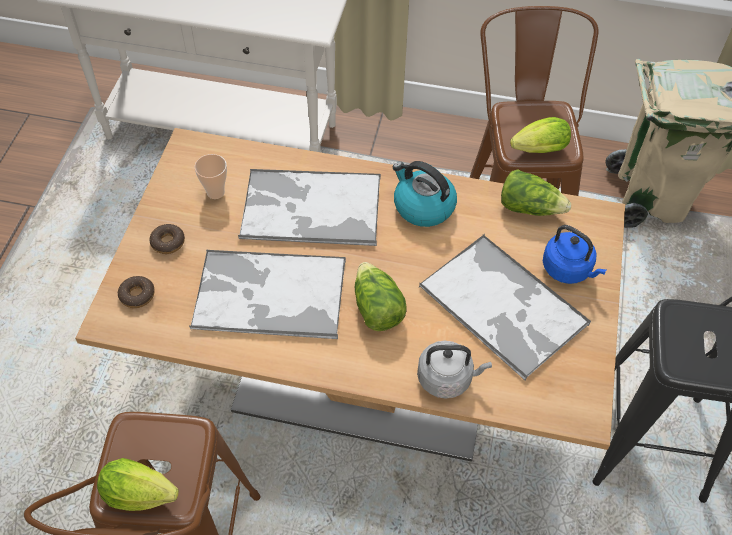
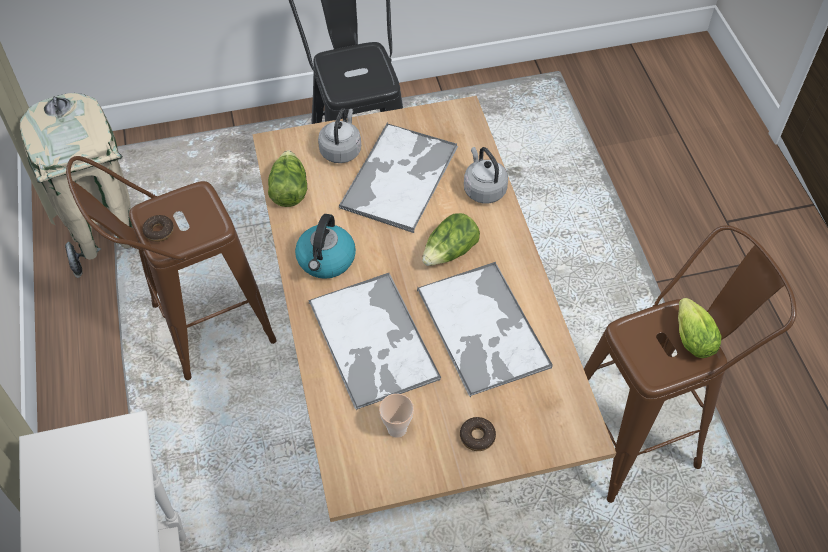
camera: 115 degrees left, 0 degrees up
donut [118,276,155,308] -> donut moved to [142,215,174,242]
lettuce [510,117,571,153] -> none
blue kettle [543,225,606,284] -> grey kettle [318,108,361,163]

